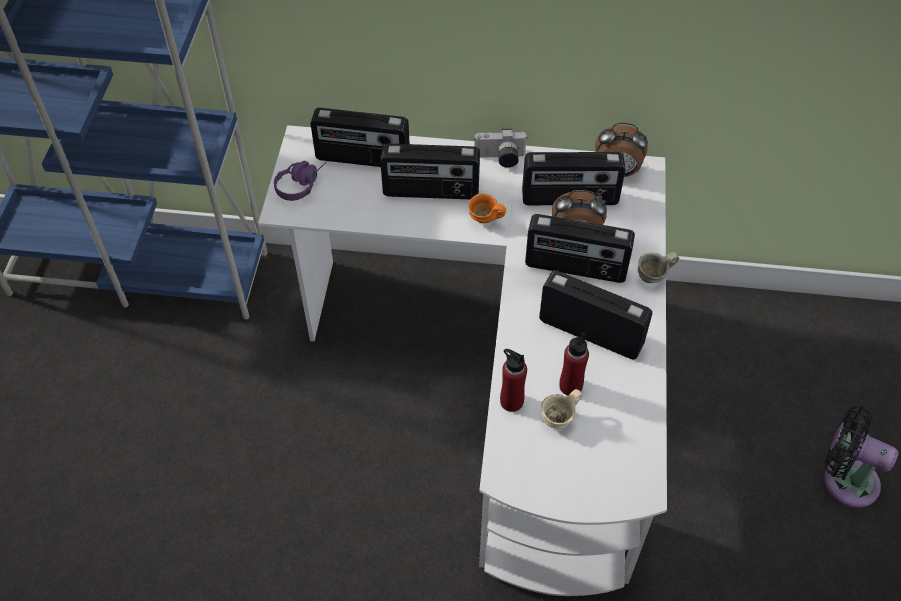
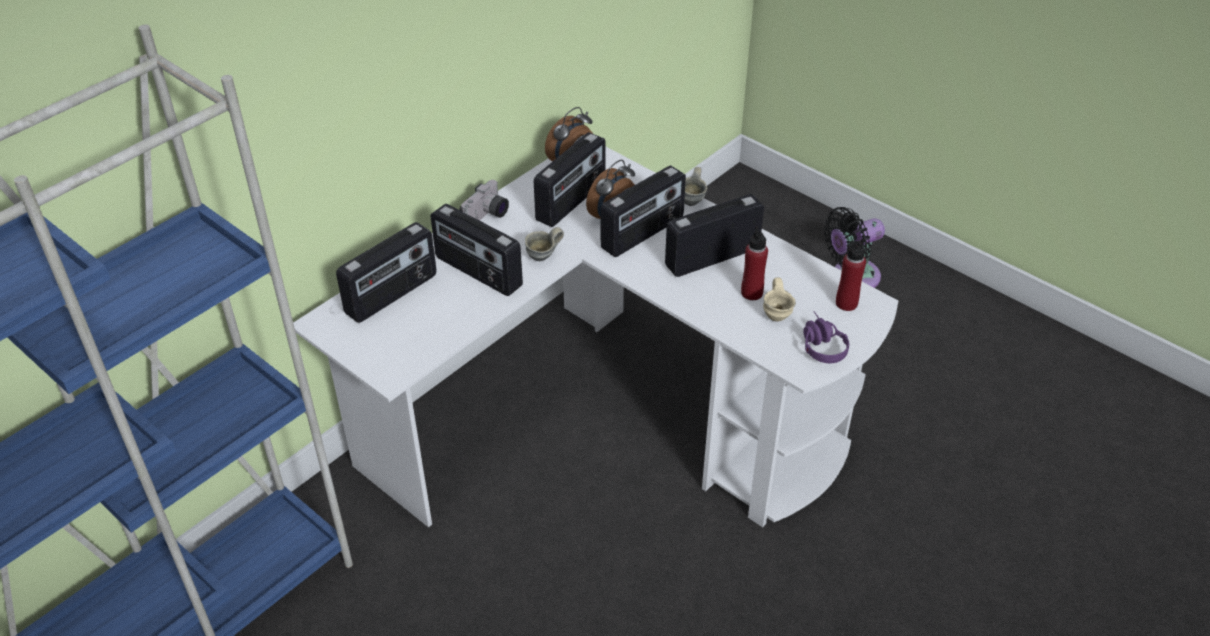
camera: 55 degrees left, 10 degrees down
purple headphones [274,161,326,201] -> purple headphones moved to [803,311,849,363]
radio [380,143,480,199] -> radio turned 90 degrees clockwise [430,204,523,296]
orange mug [468,193,506,223] -> grey mug [525,227,564,261]
red bottle [500,349,527,412] -> red bottle moved to [836,238,866,311]

